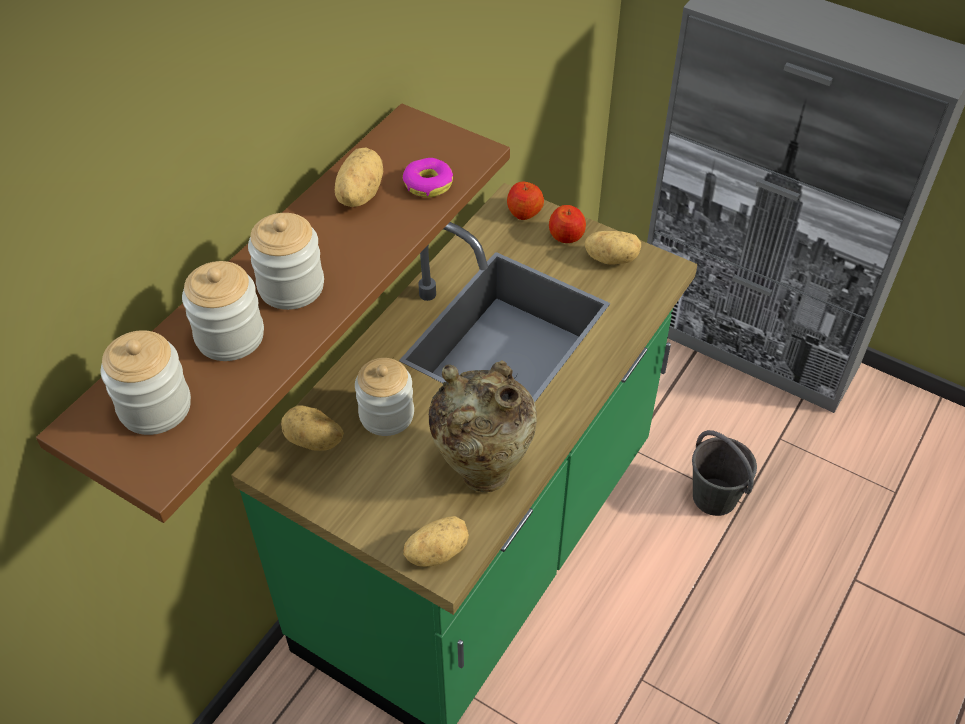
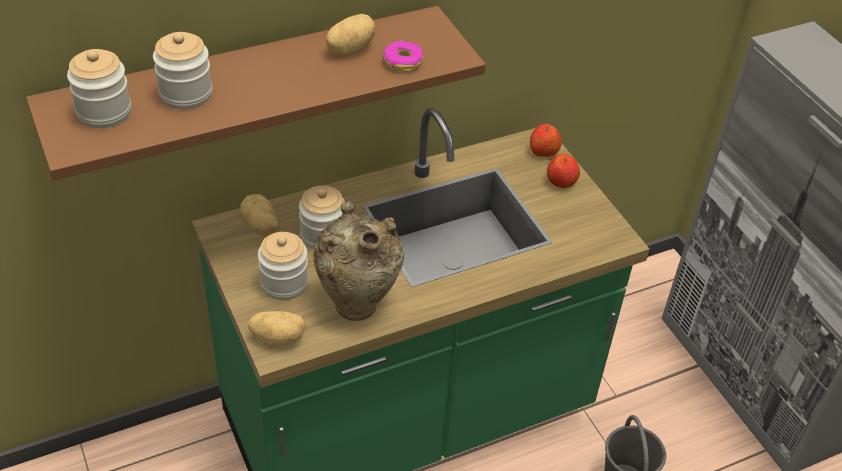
camera: 30 degrees right, 5 degrees down
jar [248,213,324,310] -> jar moved to [258,232,308,300]
potato [585,231,641,265] -> none

